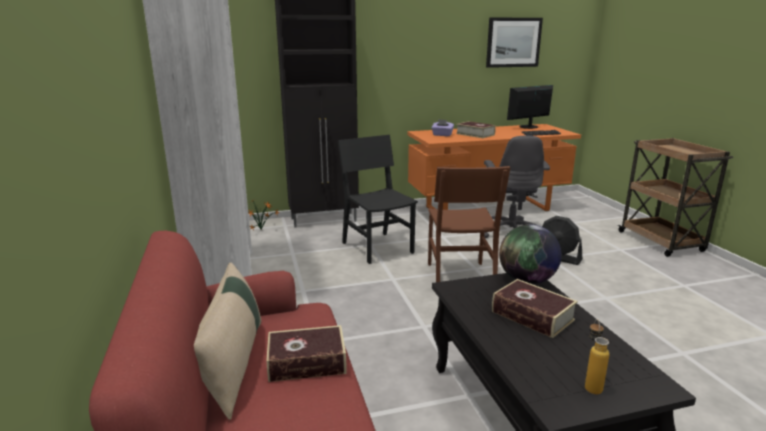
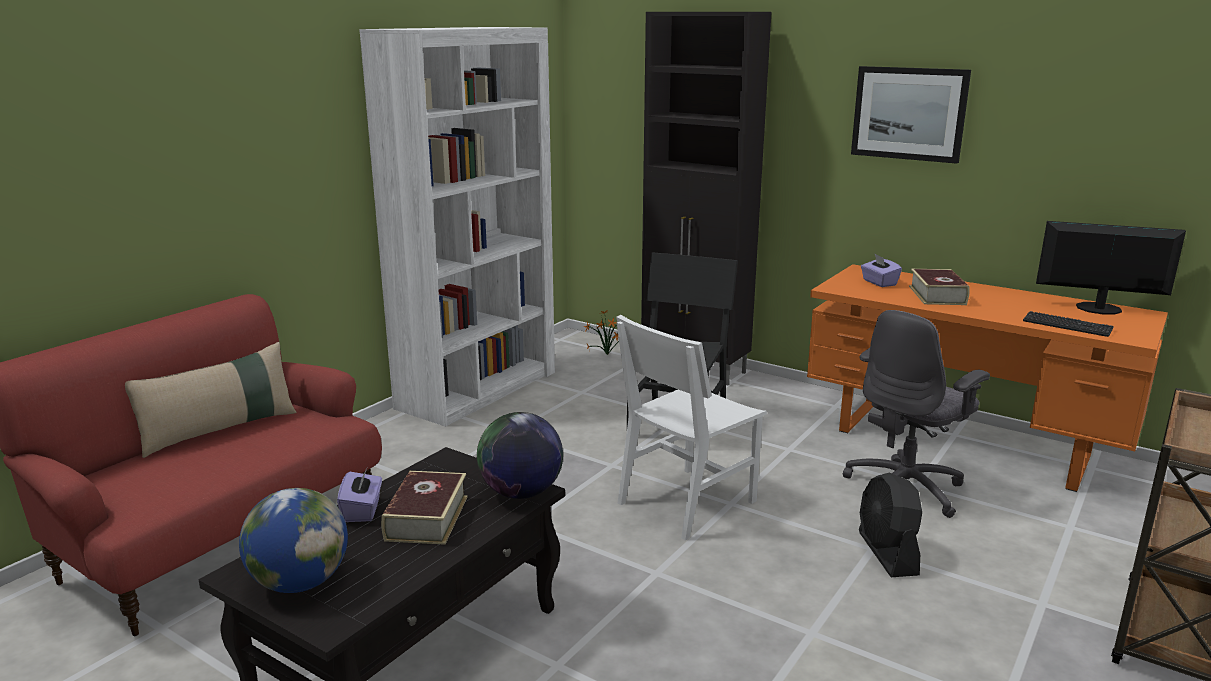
camera: 50 degrees right, 0 degrees up
book [266,325,347,382] -> none
brown chair [428,166,511,282] -> white chair [616,315,767,541]
picture [486,17,543,68] -> picture moved to [851,66,971,164]
bottle [585,319,609,394] -> globe [239,488,348,593]
none -> purple tissue box [337,468,382,522]

